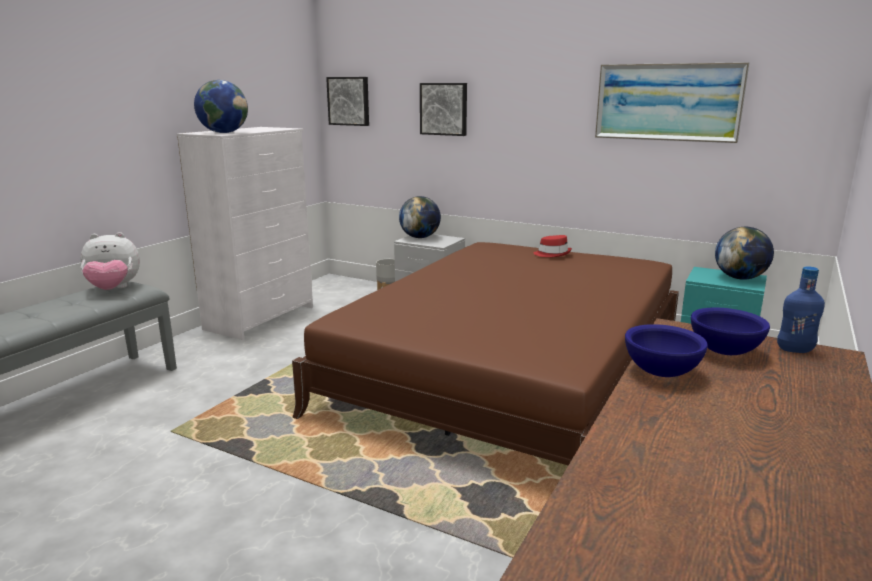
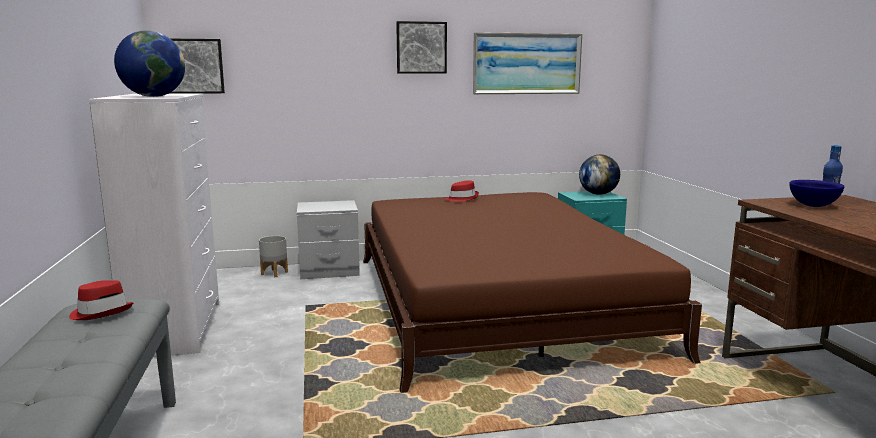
camera: 40 degrees left, 5 degrees down
plush toy [81,232,140,290] -> red hat [69,280,133,320]
globe [399,196,441,238] -> none
picture [420,83,467,136] -> picture moved to [396,21,447,73]
blue bowl [625,324,708,377] -> none

